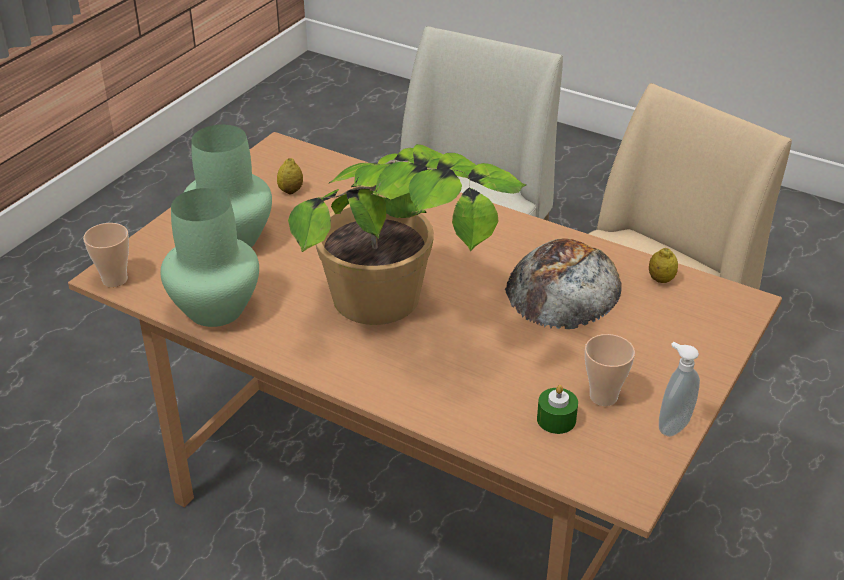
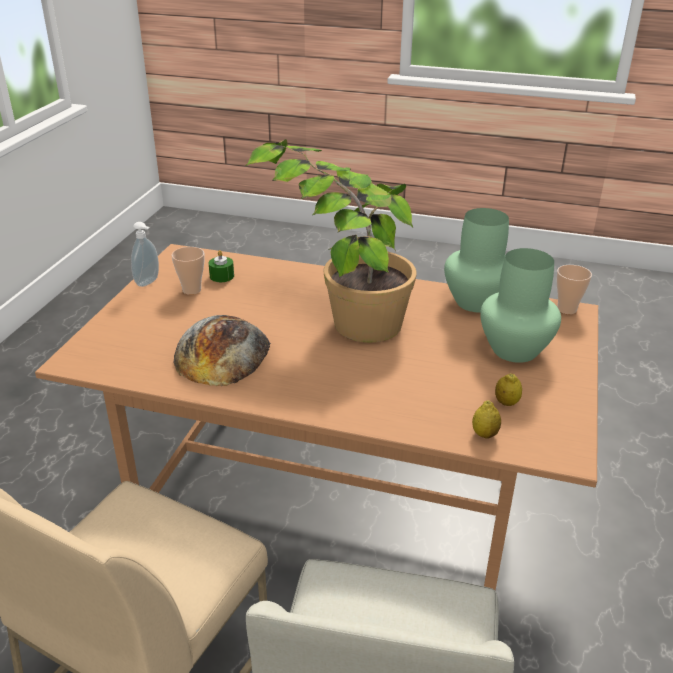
camera: 165 degrees right, 5 degrees down
lemon [649,248,678,283] -> lemon moved to [472,400,501,439]

